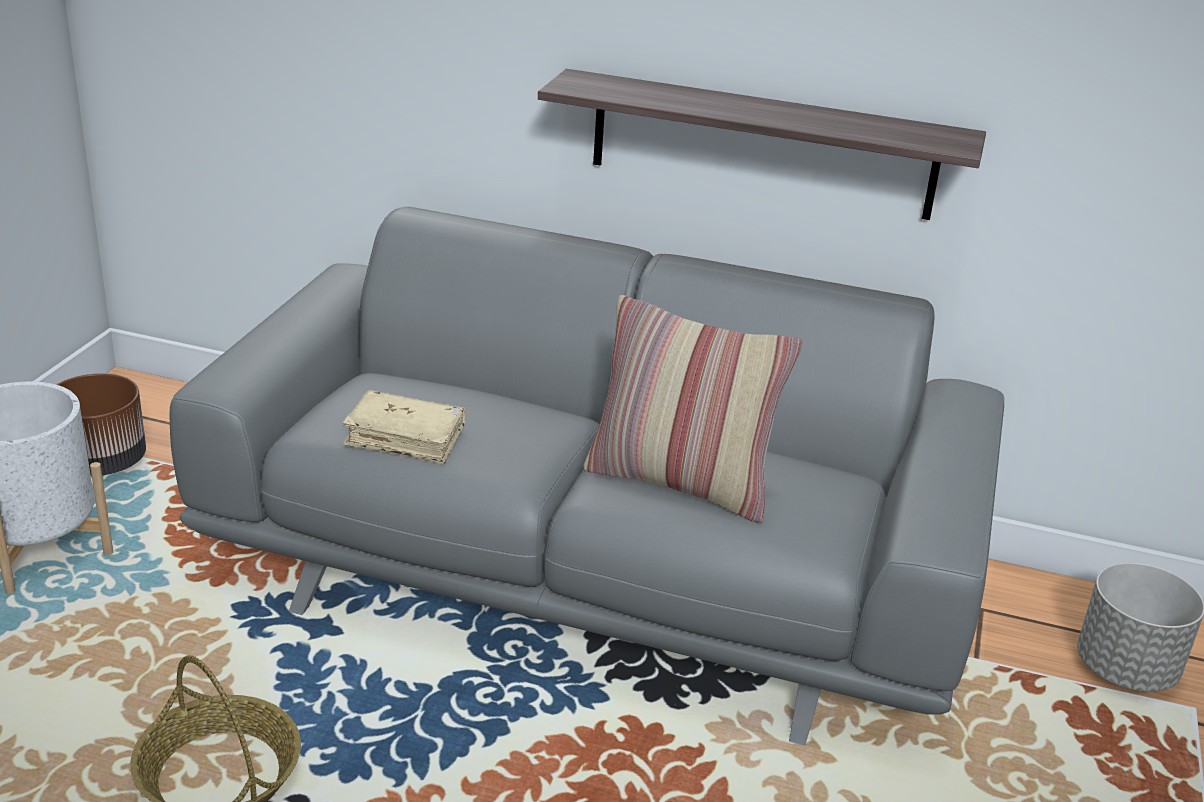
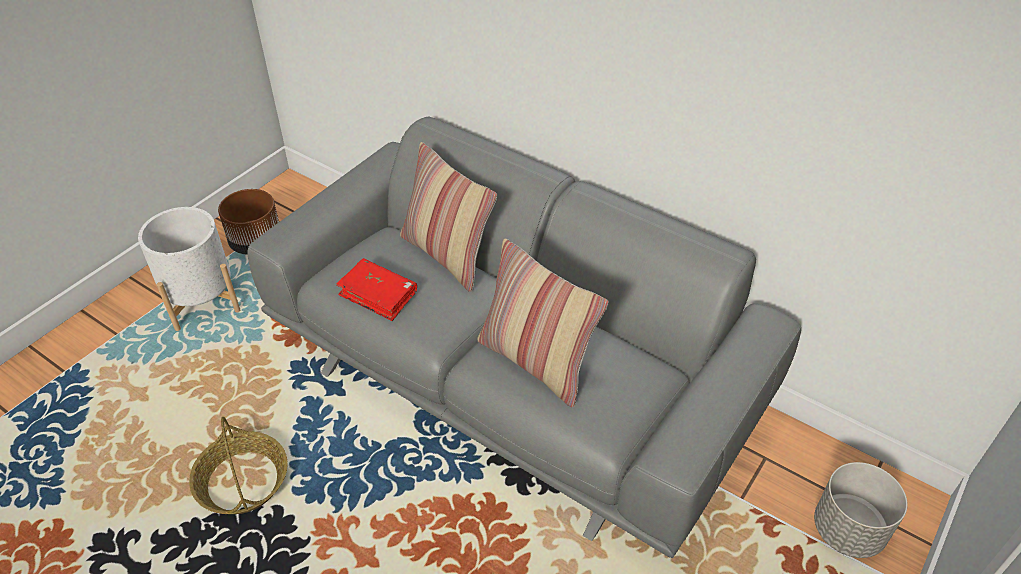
camera: 20 degrees right, 15 degrees up
beige book [343,390,465,464] -> red book [336,258,417,321]
shelf [538,69,986,220] -> none
none -> pillow [400,142,497,292]

